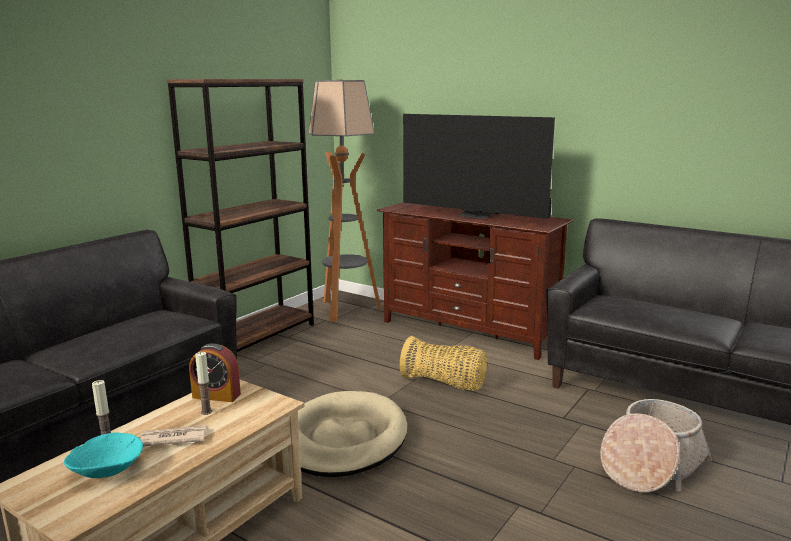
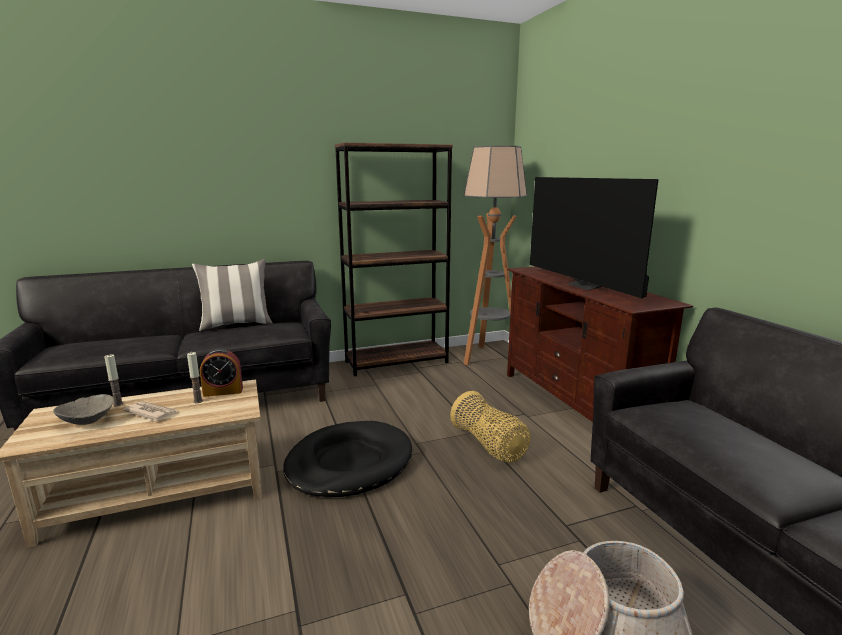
camera: 35 degrees right, 0 degrees up
turquoise bowl [64,433,143,478] -> grey bowl [53,394,114,425]
alarm clock [189,343,241,402] -> alarm clock turned 60 degrees counterclockwise [200,349,243,397]
beige dog bed [298,391,407,477] -> black dog bed [283,421,412,497]
none -> pillow [192,259,273,331]

